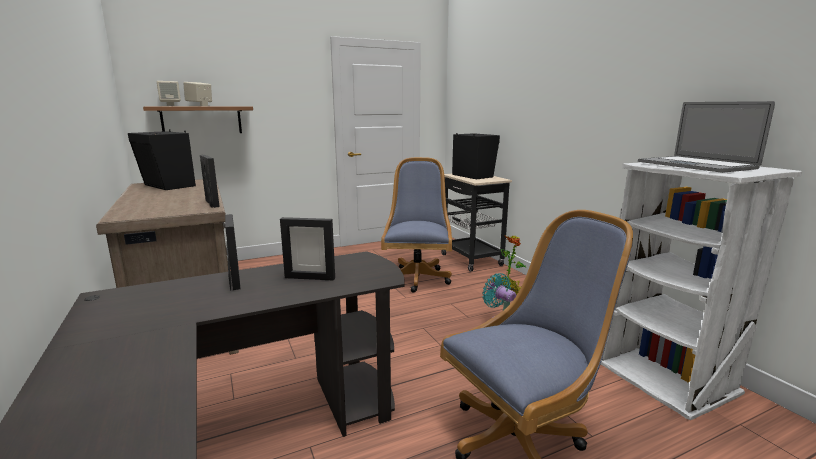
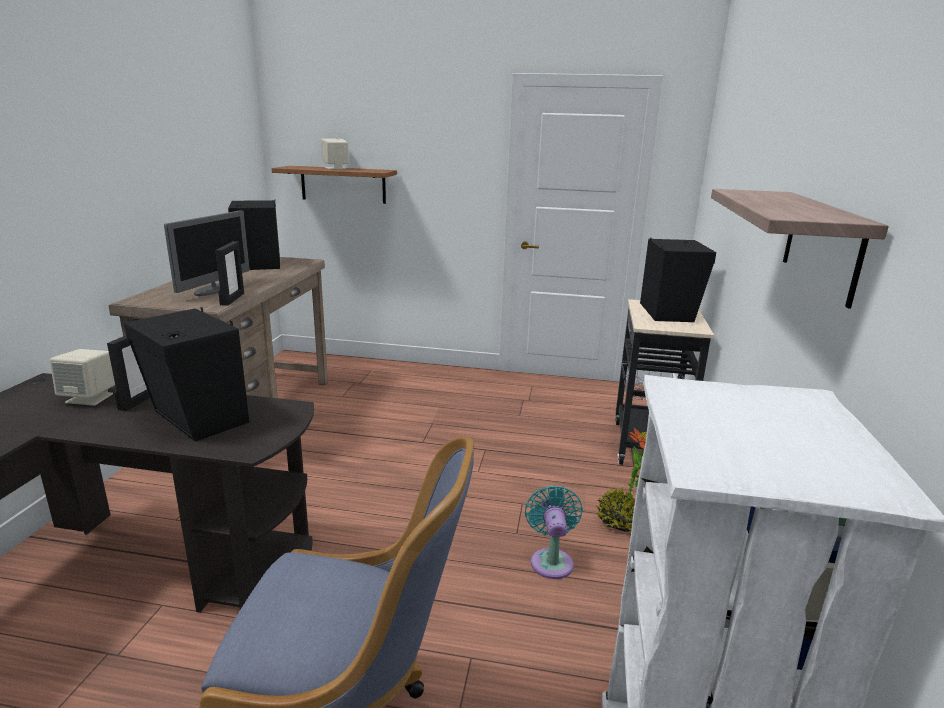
camera: 35 degrees right, 5 degrees up
beige speaker [157,81,181,106] -> beige speaker moved to [50,349,115,406]
picture frame [280,217,335,281] -> black speaker [124,307,249,441]
blue office chair [381,157,452,293] -> none
laptop [638,101,775,173] -> none
none -> monitor [164,210,250,296]
none -> shelf [711,189,889,309]

